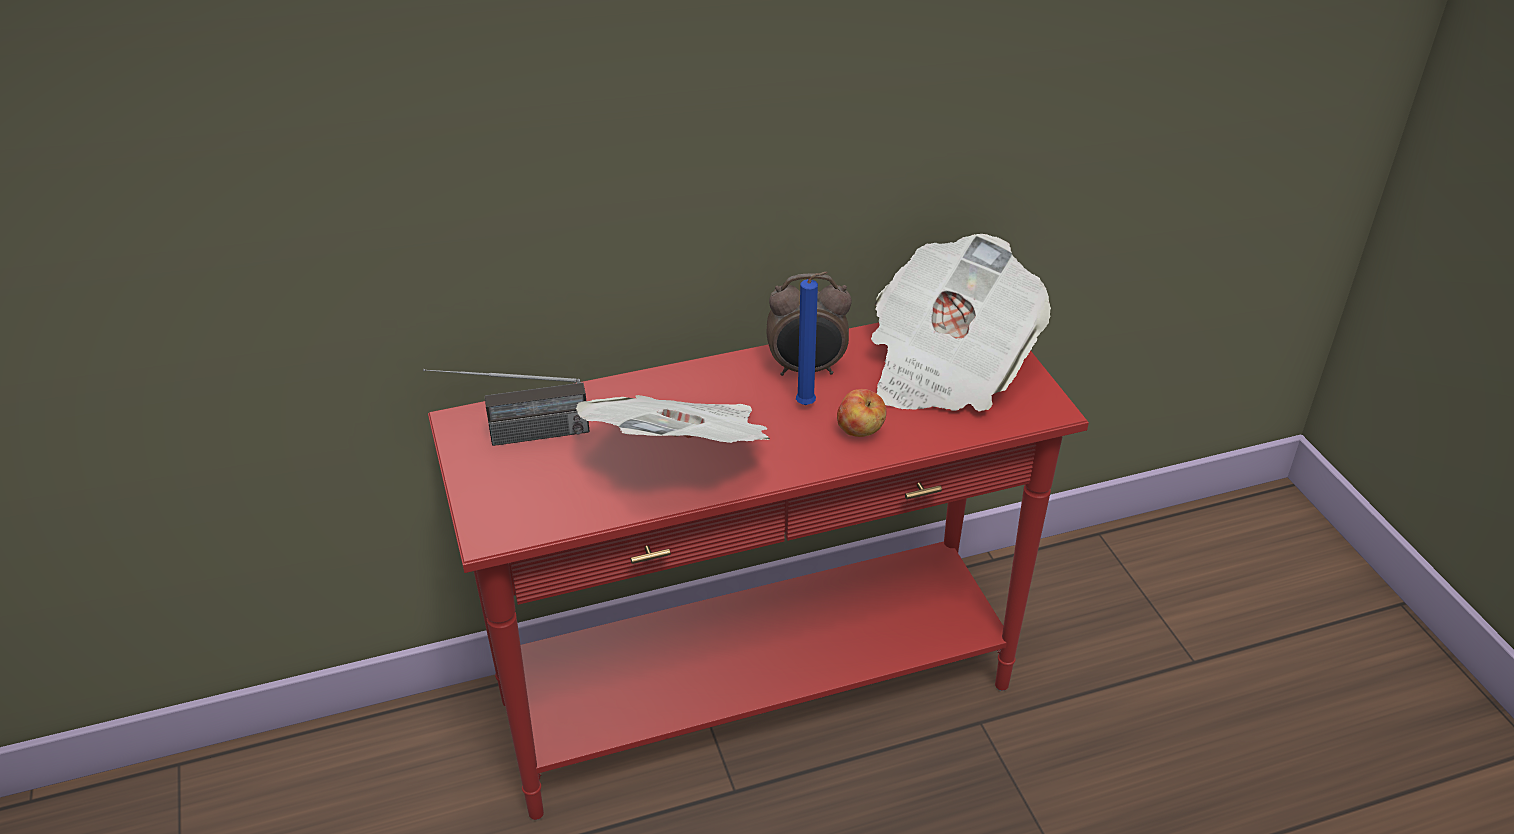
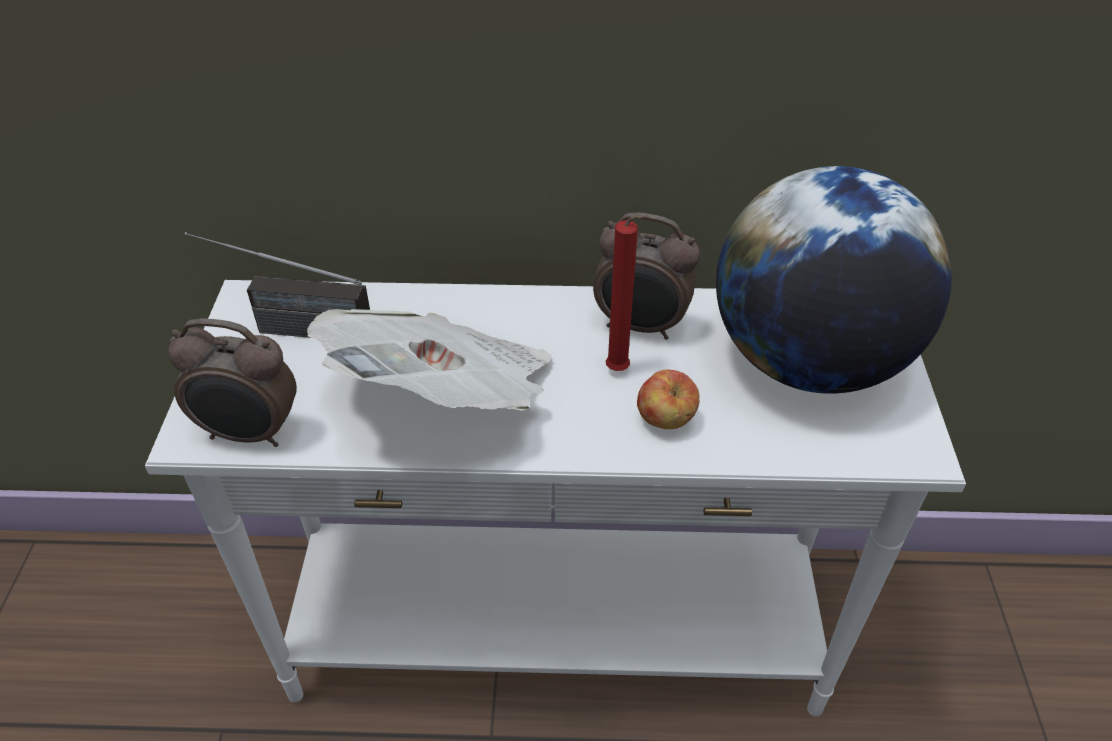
camera: 20 degrees right, 5 degrees up
red console table [428,323,1089,820] -> white console table [145,280,966,716]
blue candle [796,272,828,405] -> red candle [606,215,648,371]
newspaper [871,234,1051,411] -> globe [716,166,952,394]
none -> alarm clock [168,319,297,447]

